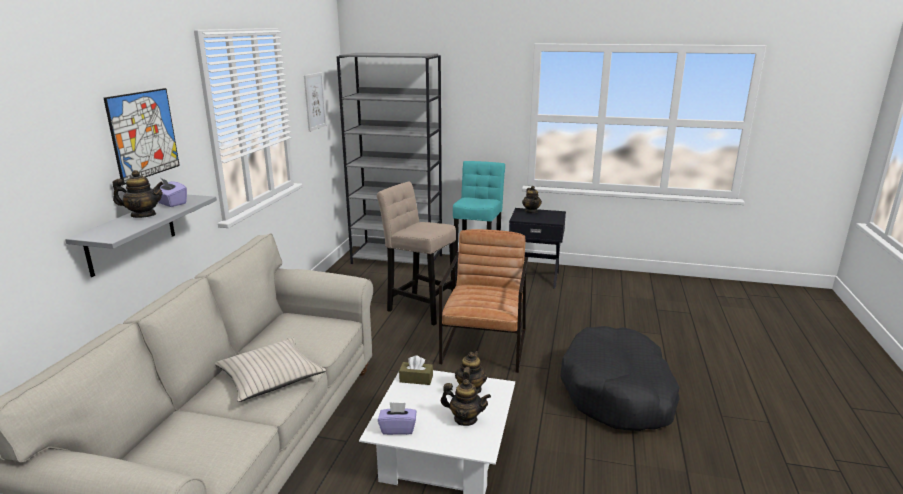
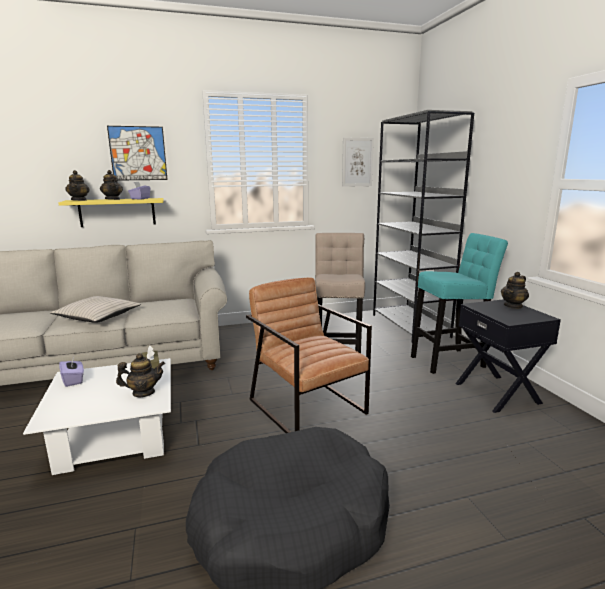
camera: 60 degrees right, 5 degrees down
grey shelf [65,195,217,277] -> yellow shelf [58,198,164,227]
brown armchair [439,229,528,373] -> brown armchair turned 105 degrees counterclockwise [246,278,372,433]
teapot [441,379,491,426] -> teapot moved to [65,170,90,201]

